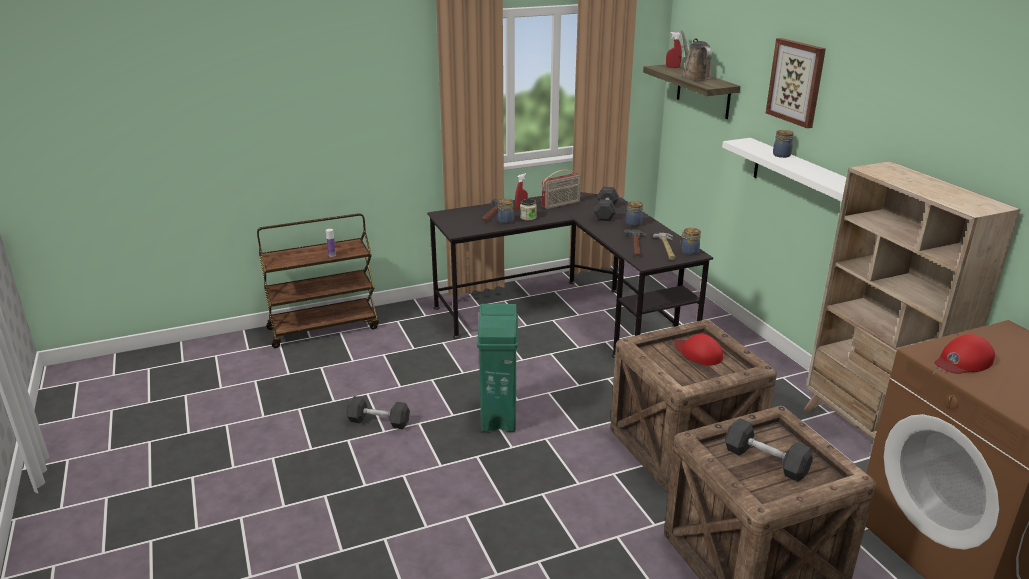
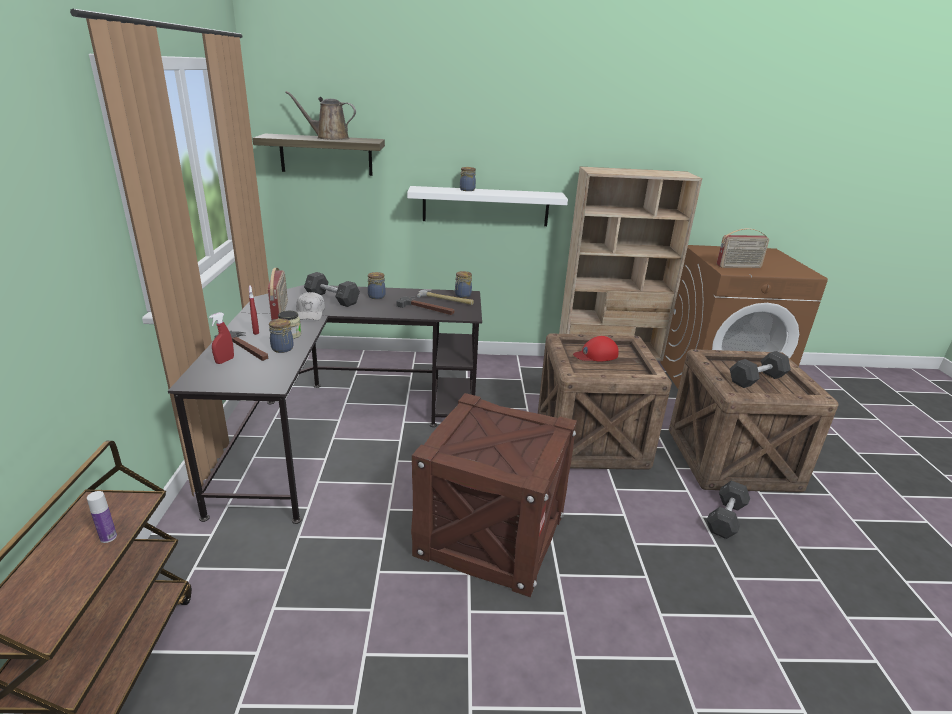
camera: 70 degrees left, 0 degrees up
grey dumbbell [346,396,410,429] -> grey dumbbell moved to [707,480,750,539]
green trash can [477,304,518,432] -> crate [411,393,577,598]
red spray bottle [666,32,682,68] -> red spray bottle moved to [209,312,234,364]
picture [766,38,826,128] -> none
red cap [934,334,995,374] -> radio [717,228,769,268]
none -> white cap [296,292,325,320]

